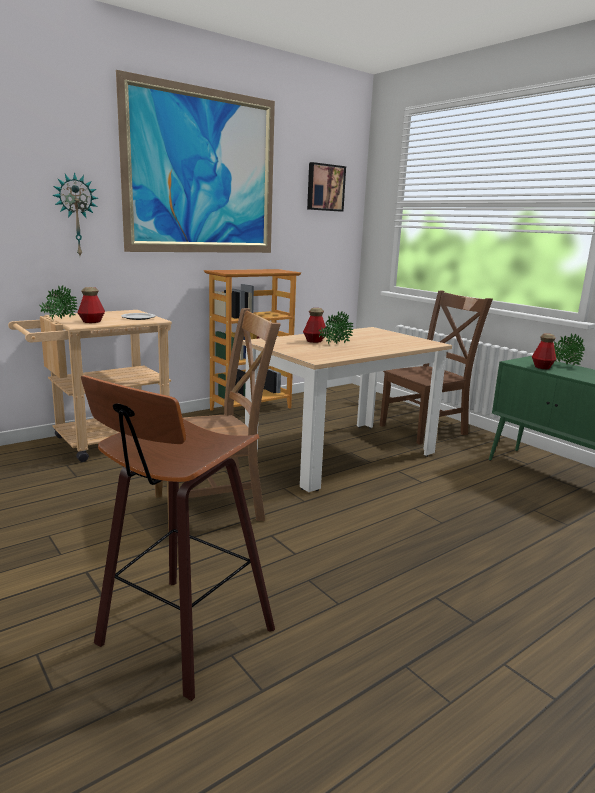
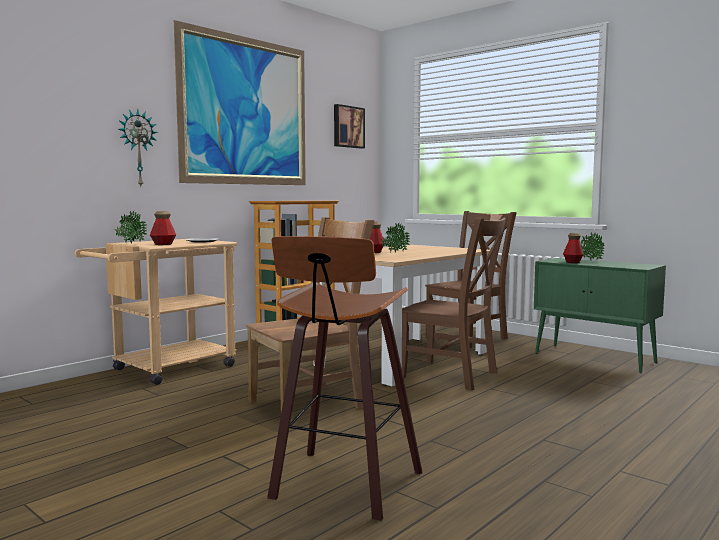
camera: 10 degrees left, 10 degrees down
none -> brown chair [402,216,509,391]

